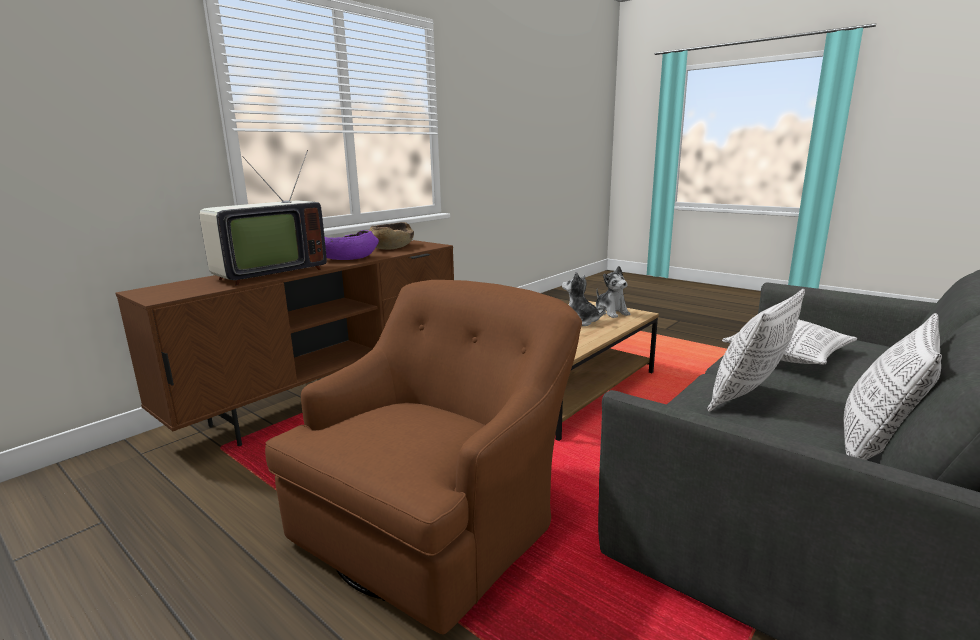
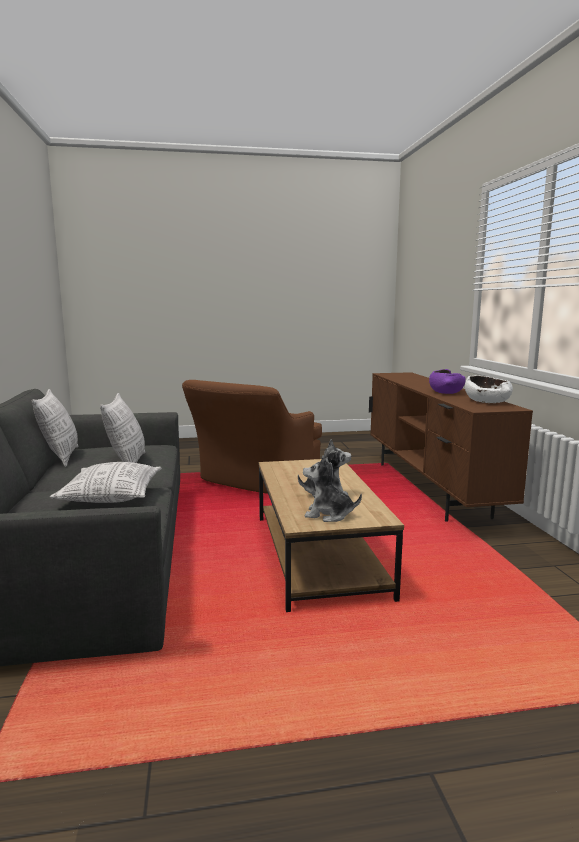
camera: 130 degrees right, 5 degrees down
television [199,150,327,286] -> none
brown armchair [265,280,582,634] -> brown armchair turned 45 degrees clockwise [182,380,322,494]
brown bowl [369,222,414,250] -> white bowl [465,375,513,403]

